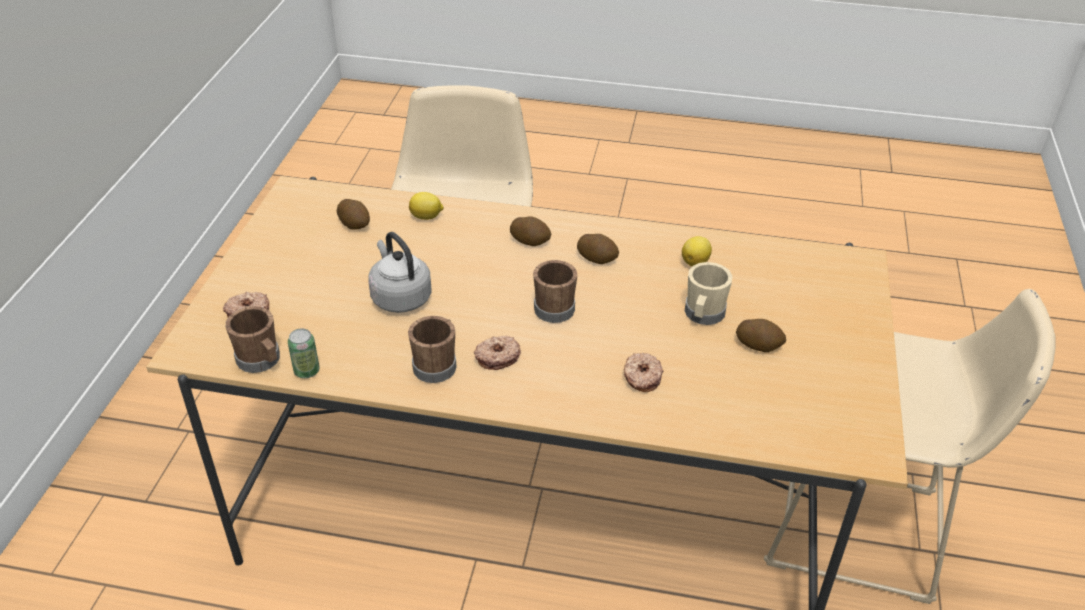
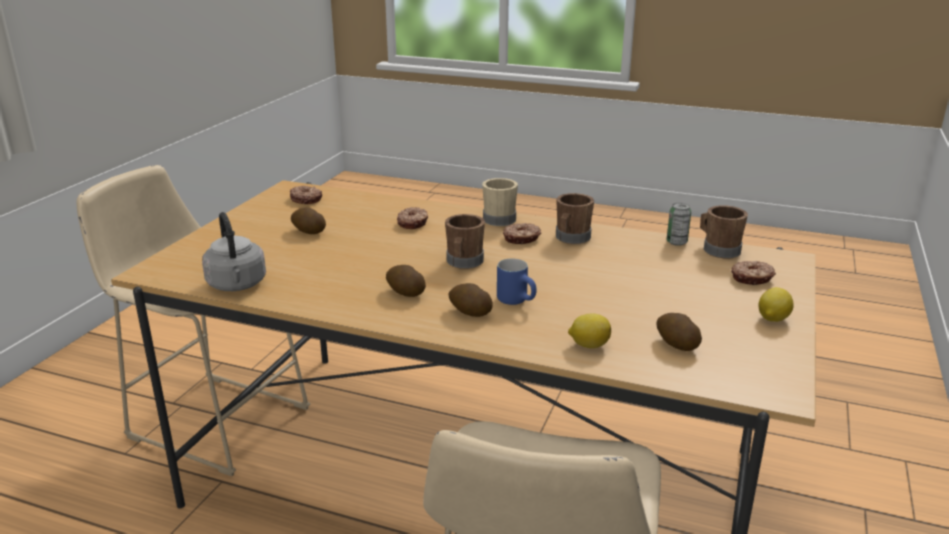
camera: 170 degrees left, 15 degrees down
grey kettle [368,232,432,313] -> grey kettle moved to [202,212,266,291]
lemon [682,236,712,266] -> lemon moved to [759,287,794,322]
beige mug [685,262,733,325] -> beige mug moved to [482,178,518,226]
none -> donut [290,186,322,204]
none -> blue mug [497,258,537,305]

